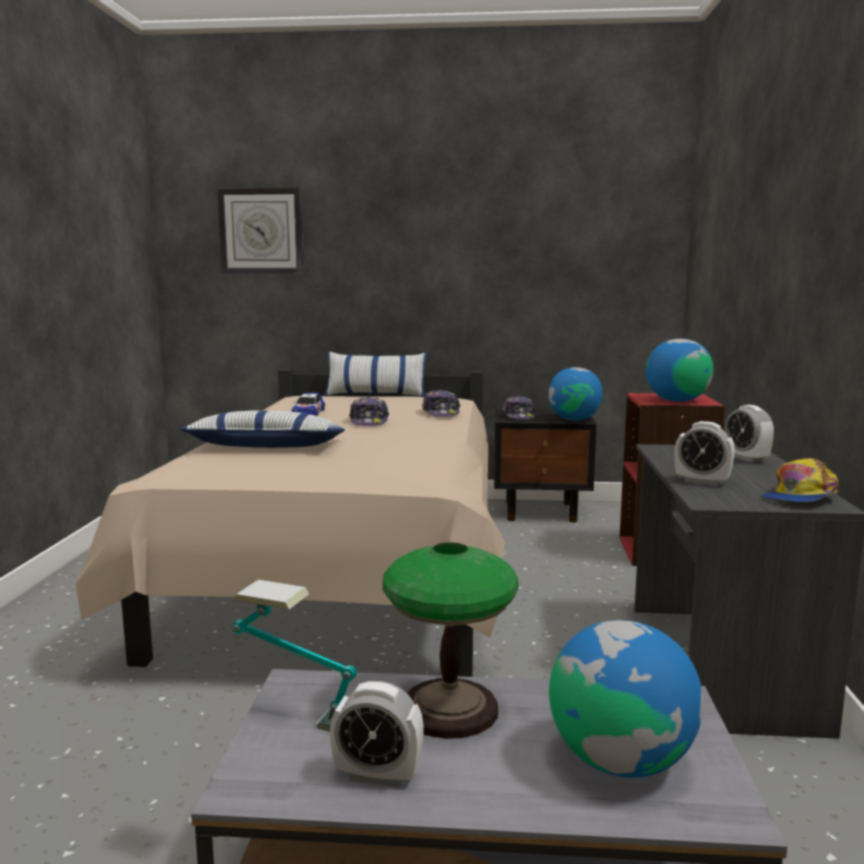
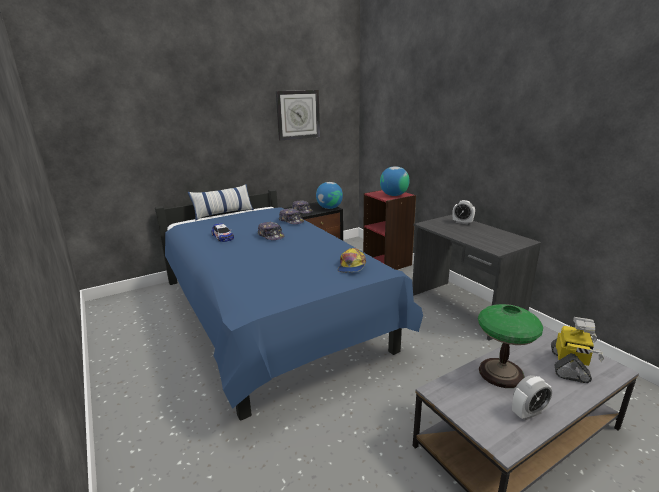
camera: 35 degrees left, 10 degrees up
beige bed [75,369,505,677] -> blue bed [155,189,423,421]
pillow [180,411,345,448] -> none
wall clock [217,188,303,274] -> wall clock moved to [276,90,320,140]
table lamp [232,580,357,731] -> none
globe [549,620,703,778] -> toy robot [551,317,604,383]
alarm clock [674,421,735,486] -> none
cap [760,458,838,502] -> cap moved to [338,248,367,272]

